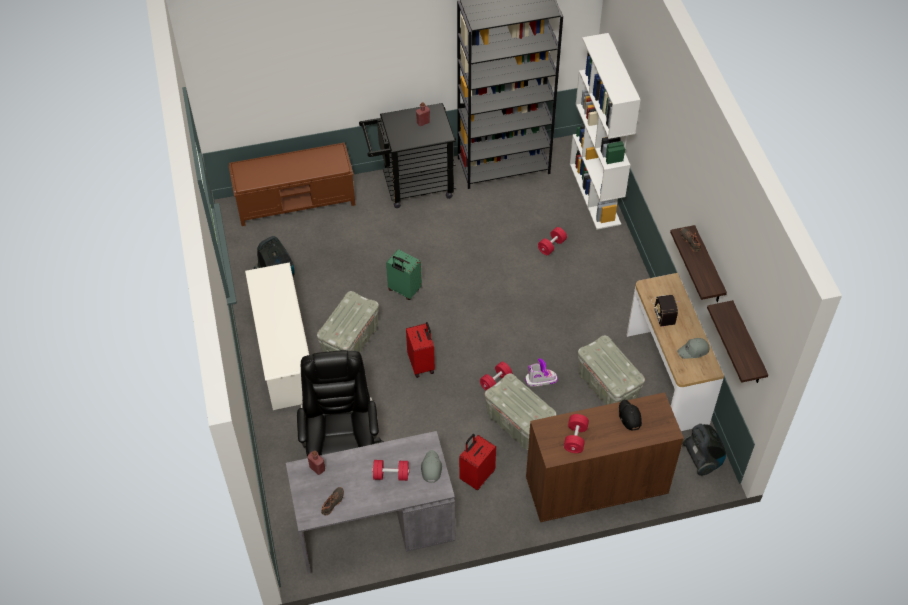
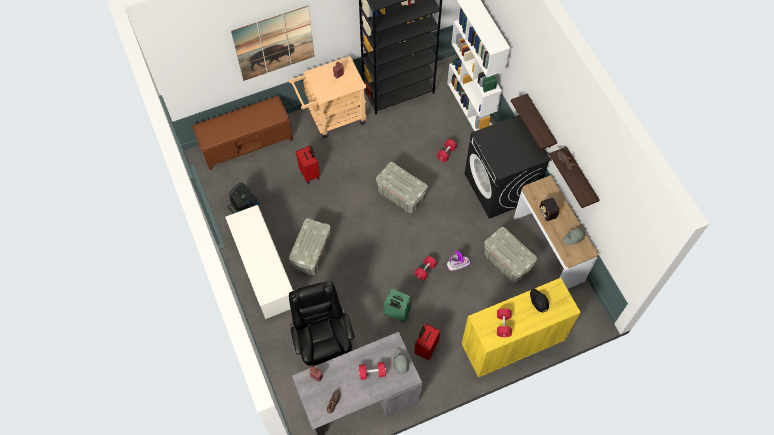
camera: 10 degrees left, 10 degrees up
black cart [359,103,456,208] -> beige cart [289,56,367,139]
green suitcase [386,249,422,300] -> green suitcase moved to [384,289,412,322]
red suitcase [406,322,435,378] -> red suitcase moved to [296,145,320,184]
grey storage box [485,373,557,450] -> grey storage box moved to [376,162,428,213]
brown cabinet [526,392,684,522] -> yellow cabinet [462,278,581,378]
vacuum cleaner [682,424,726,476] -> none
shelf [707,300,768,383] -> shelf moved to [511,94,557,150]
none -> picture [231,6,315,81]
none -> black washing machine [465,115,551,219]

